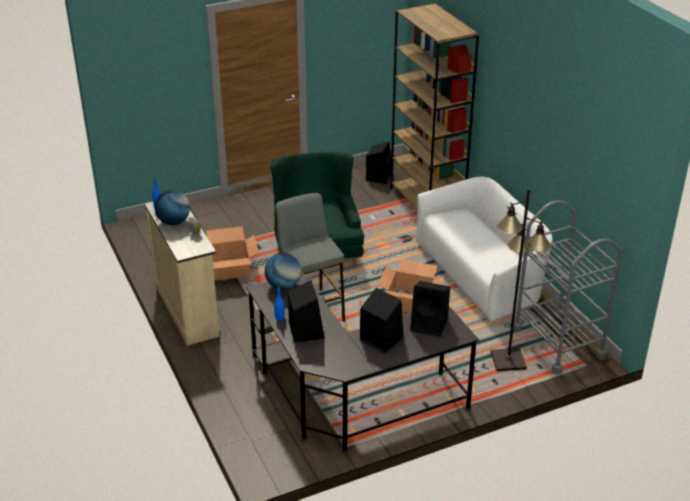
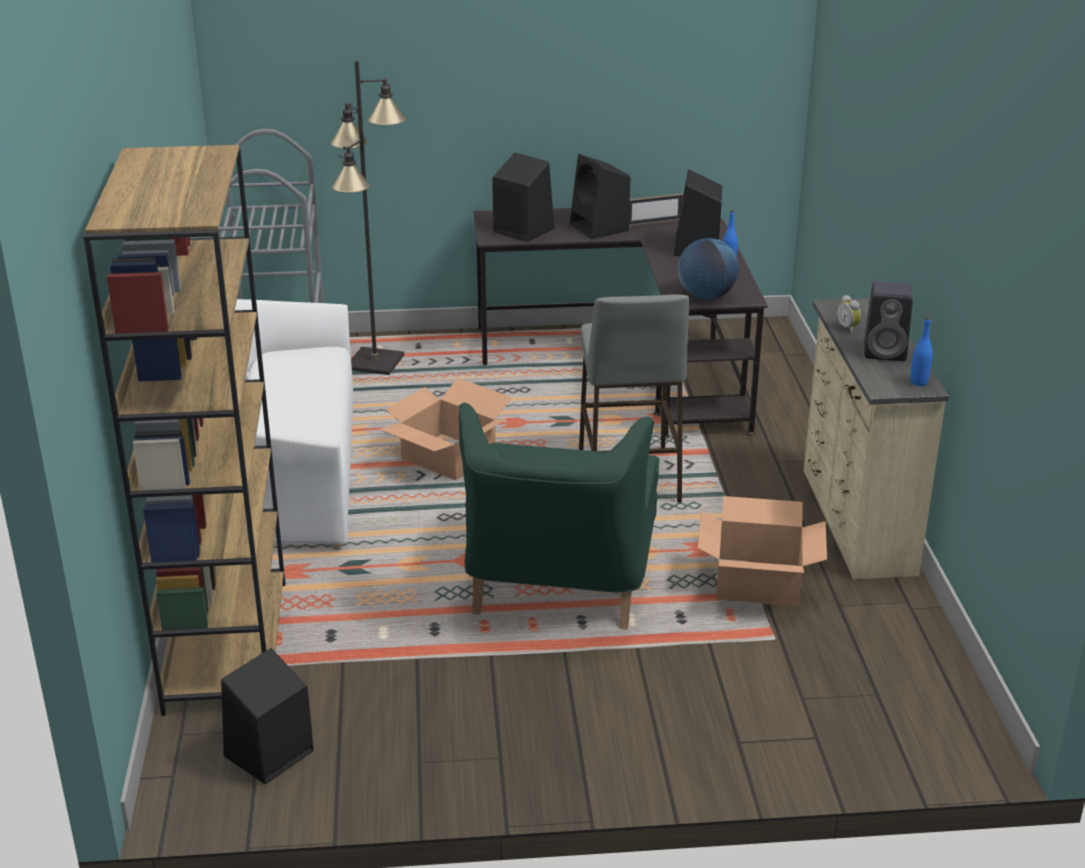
camera: 160 degrees left, 5 degrees down
globe [154,190,190,225] -> black speaker [864,281,913,361]
none -> picture frame [629,193,683,226]

